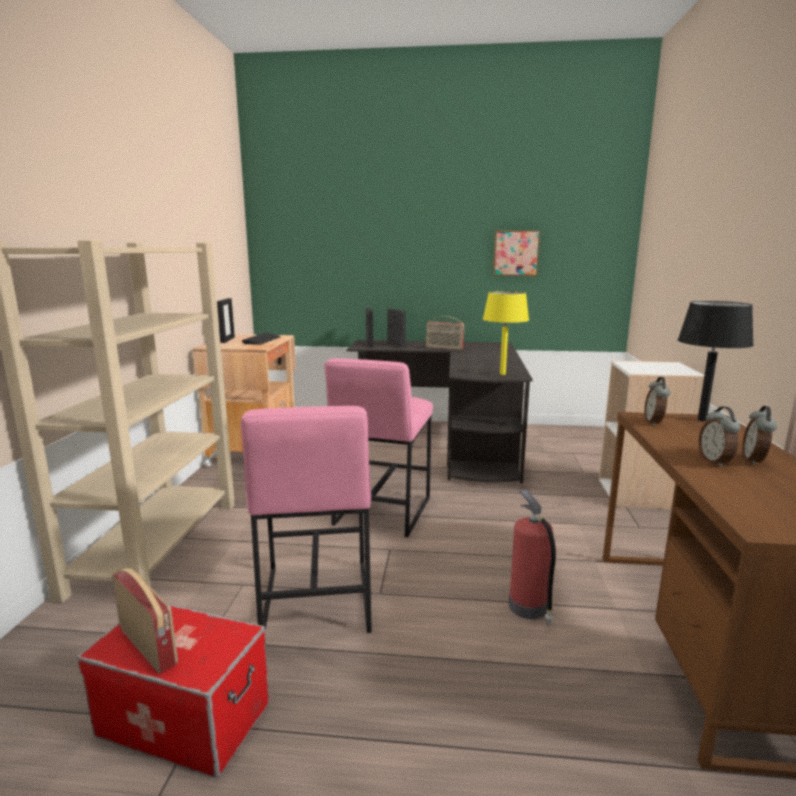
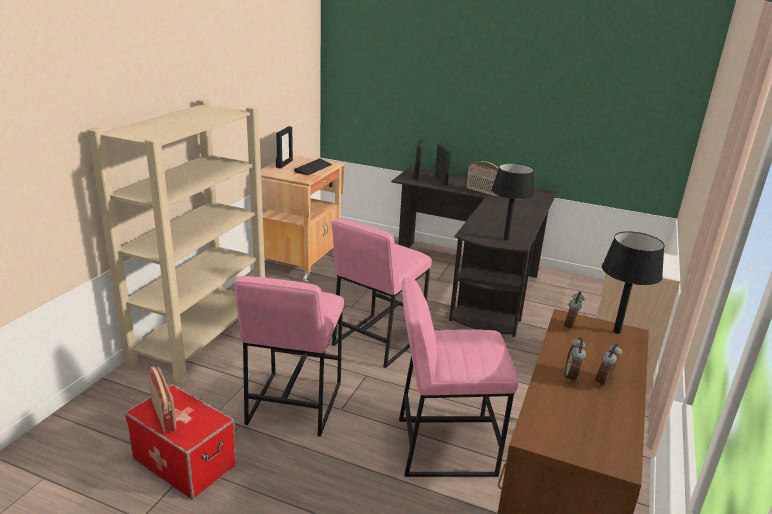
camera: 15 degrees right, 10 degrees up
yellow table lamp [483,291,529,375] -> black table lamp [492,163,534,241]
picture [493,230,541,276] -> none
fire extinguisher [509,490,556,626] -> pink chair [399,278,518,477]

